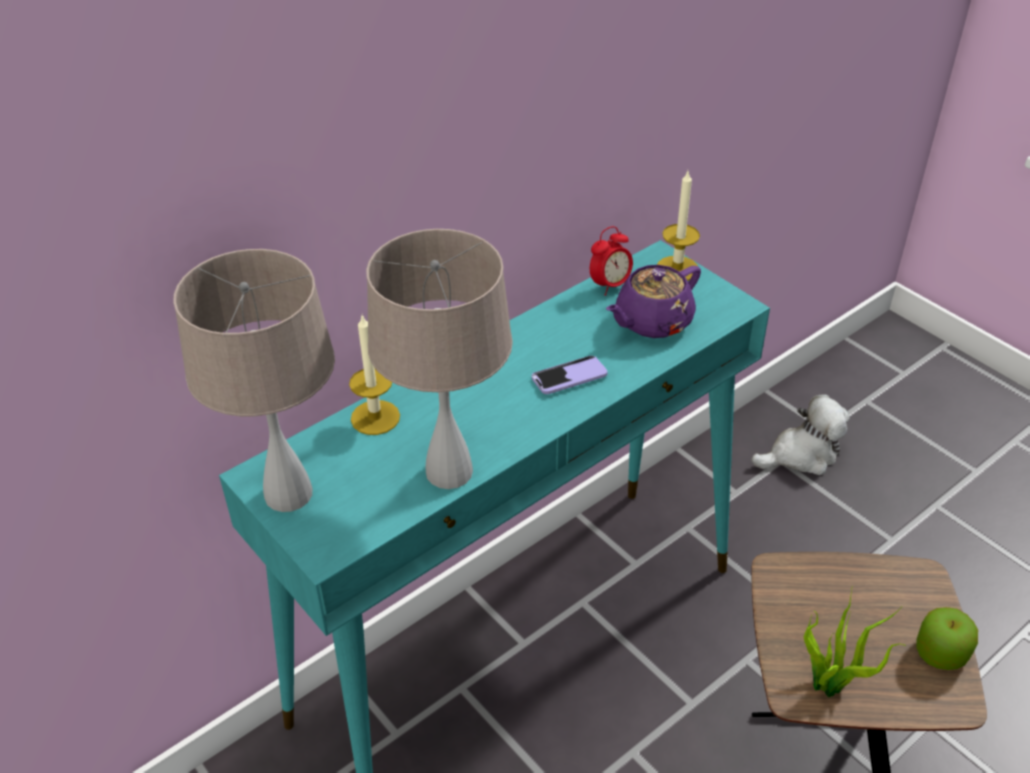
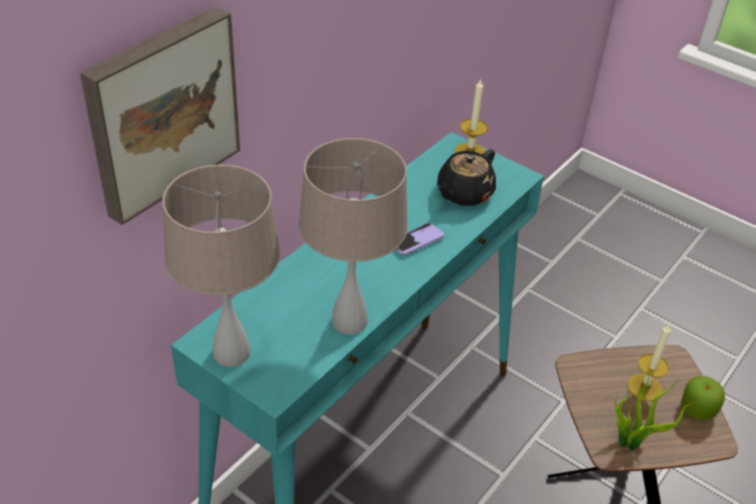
camera: 15 degrees left, 0 degrees up
candle [349,315,400,435] -> candle moved to [628,324,671,401]
alarm clock [590,226,633,296] -> none
purple teapot [606,265,701,338] -> black teapot [437,149,496,206]
plush toy [751,394,850,475] -> none
none -> picture [80,7,240,225]

